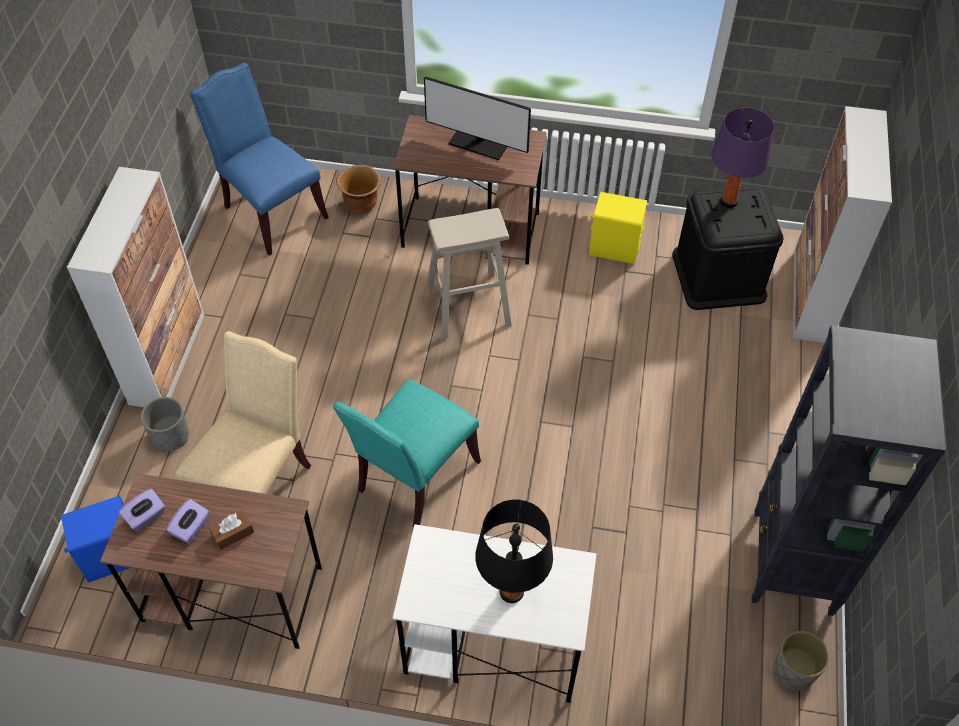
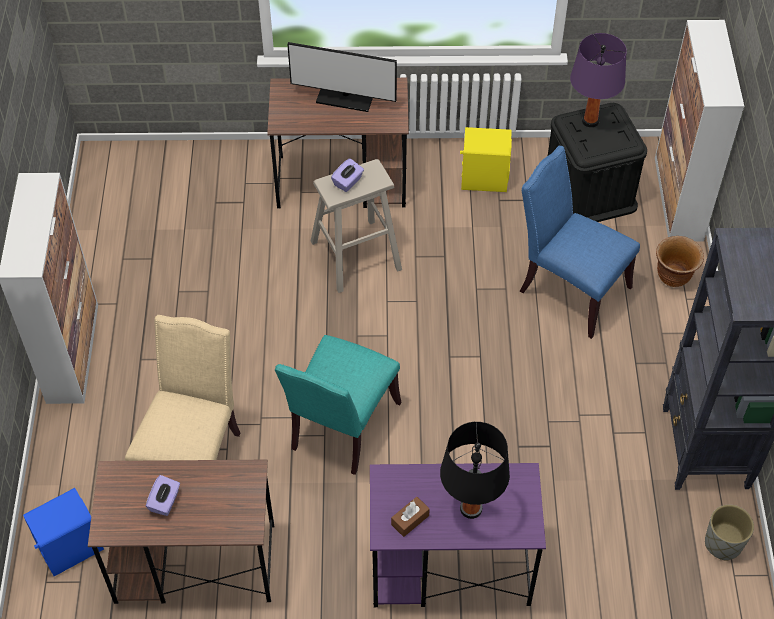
camera: 10 degrees left, 0 degrees up
purple tissue box [119,489,165,531] -> purple tissue box moved to [331,158,364,192]
grey planter [141,397,189,451] -> none
blue chair [190,63,329,255] -> blue chair moved to [520,146,640,339]
brown tissue box [209,510,254,550] -> brown tissue box moved to [391,497,430,537]
brown planter [336,165,381,214] -> brown planter moved to [656,236,704,287]
white desk [393,524,596,703] -> purple desk [370,463,546,607]

